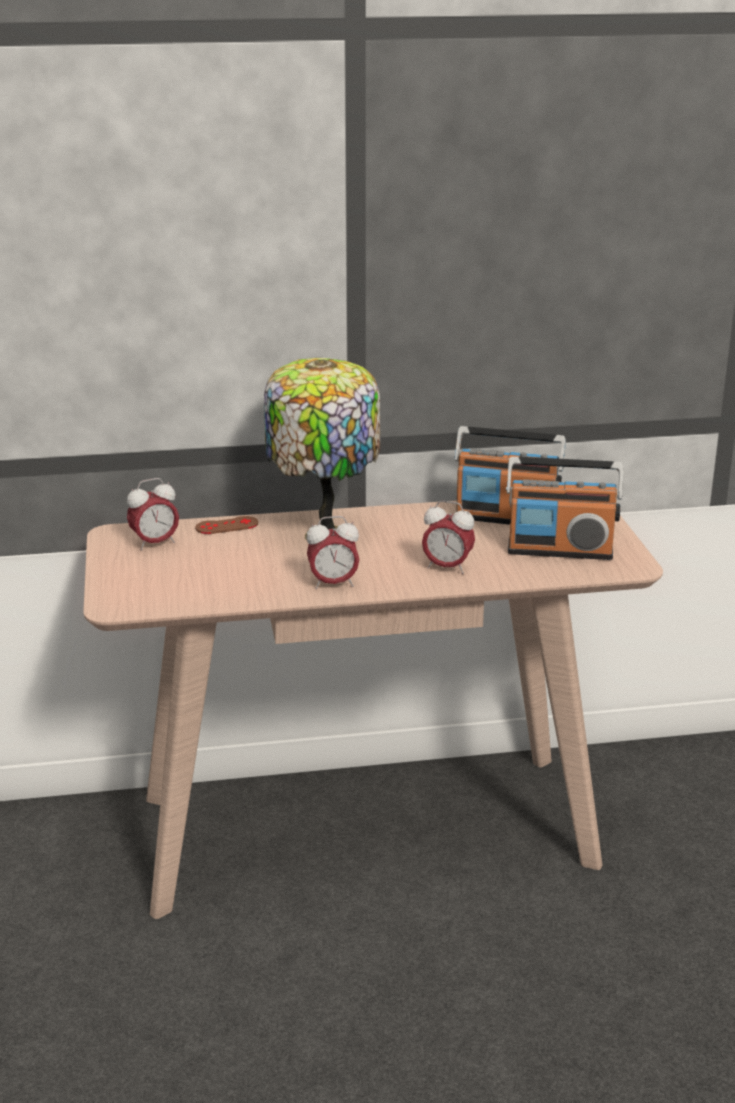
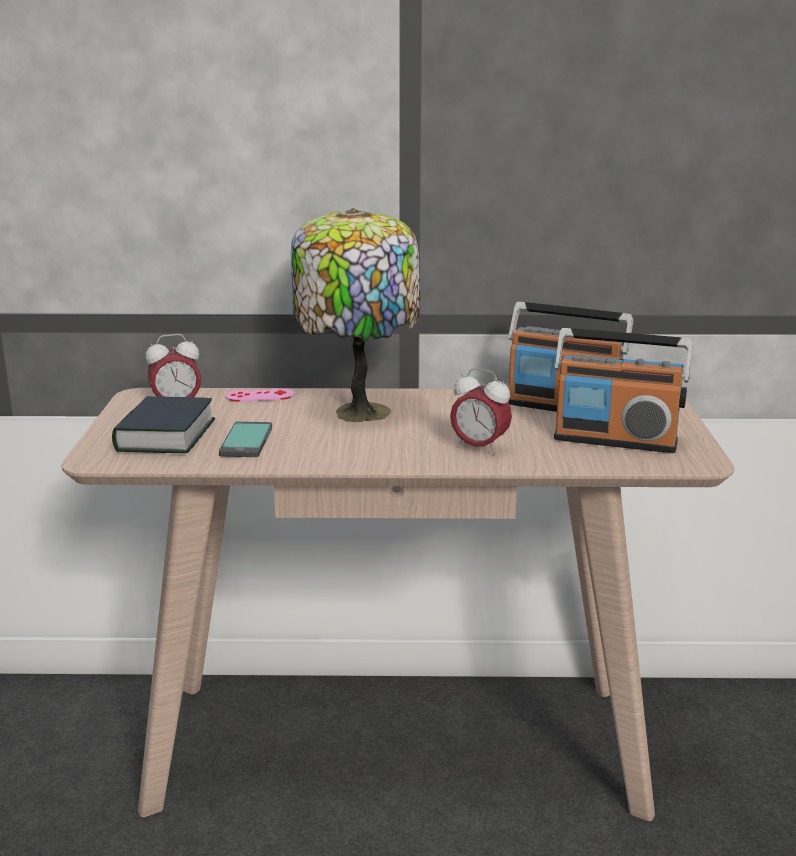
camera: 10 degrees right, 5 degrees down
brown game controller [195,516,258,534] -> pink game controller [226,388,294,402]
alarm clock [306,516,359,589] -> none
none -> book [112,396,215,453]
none -> phone [219,421,272,457]

